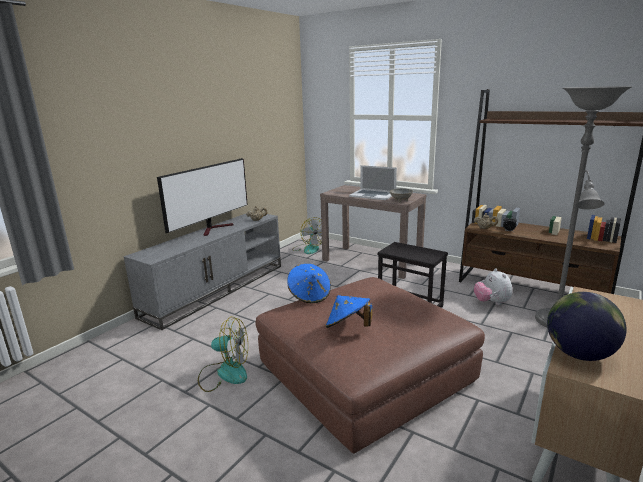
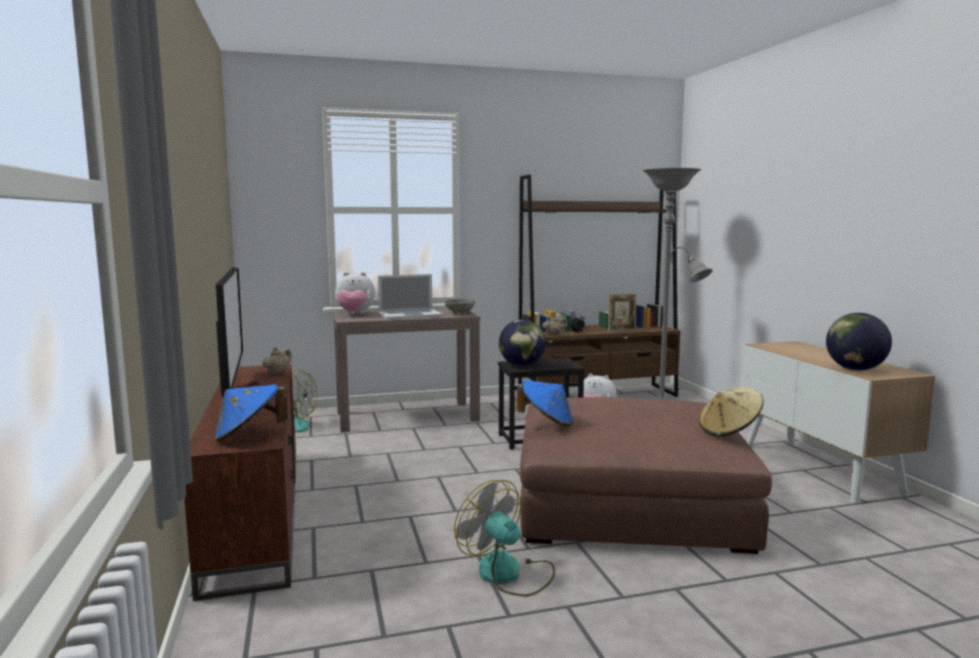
camera: 50 degrees left, 10 degrees down
grey tv stand [124,214,281,330] -> brown tv stand [184,364,296,601]
fan [198,317,248,392] -> fan turned 90 degrees counterclockwise [454,480,555,597]
blue hat [326,295,372,328] -> blue hat moved to [215,384,288,442]
none -> plush toy [335,272,375,314]
none -> globe [499,319,546,366]
none -> picture frame [608,294,636,332]
none -> beige hat [699,387,764,437]

